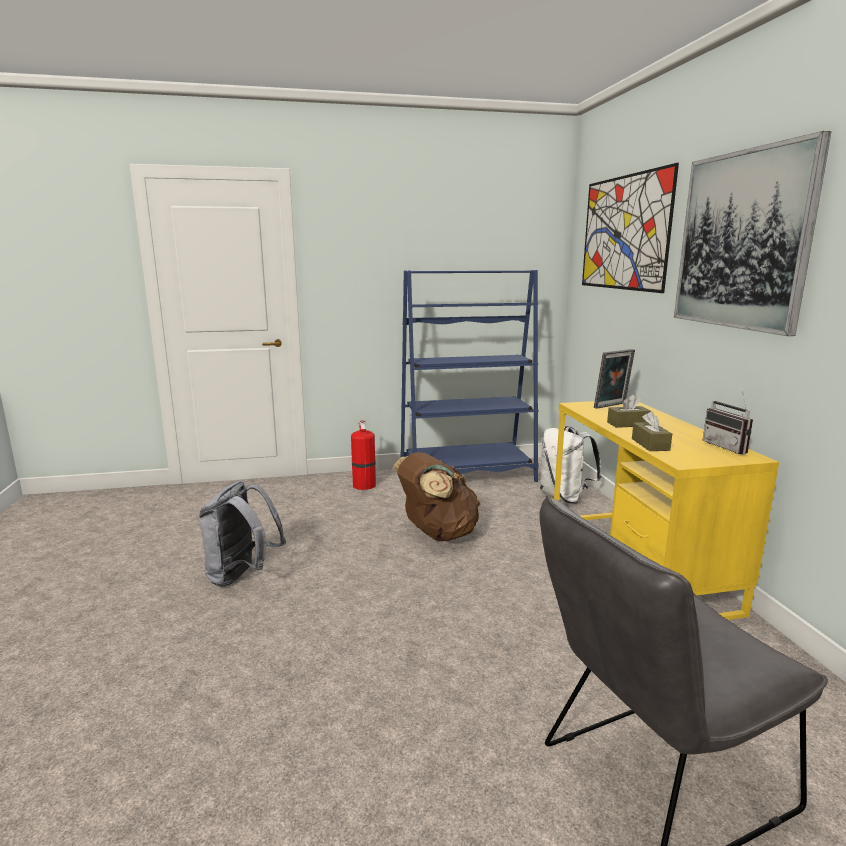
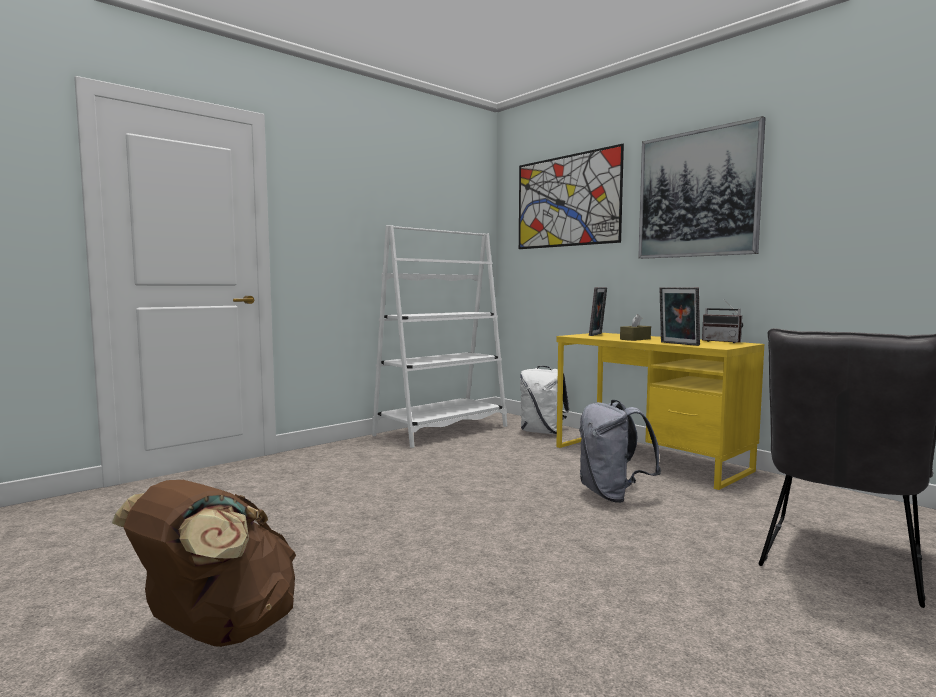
camera: 30 degrees left, 10 degrees down
grey backpack [199,481,286,587] -> grey backpack moved to [579,400,661,503]
fire extinguisher [351,420,376,490] -> none
brown backpack [392,452,480,541] -> brown backpack moved to [112,480,296,647]
blue bookcase [400,270,538,482] -> white bookcase [372,225,507,448]
brown tissue box [632,411,672,451] -> picture frame [659,287,700,346]

